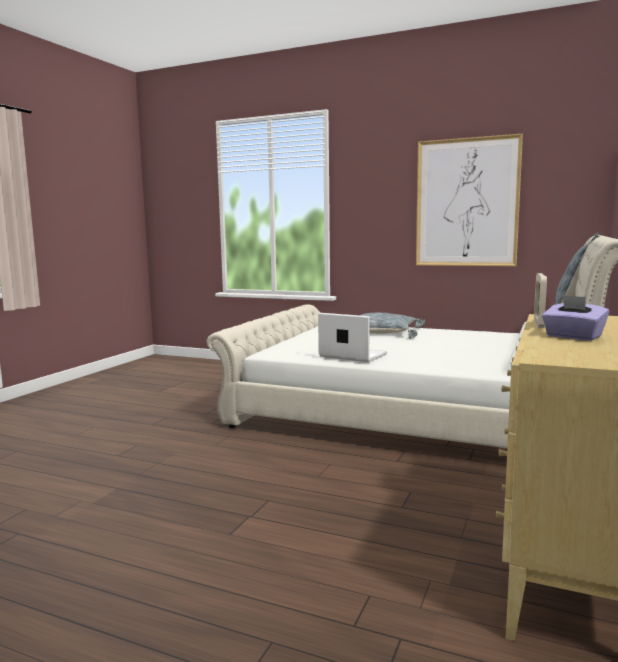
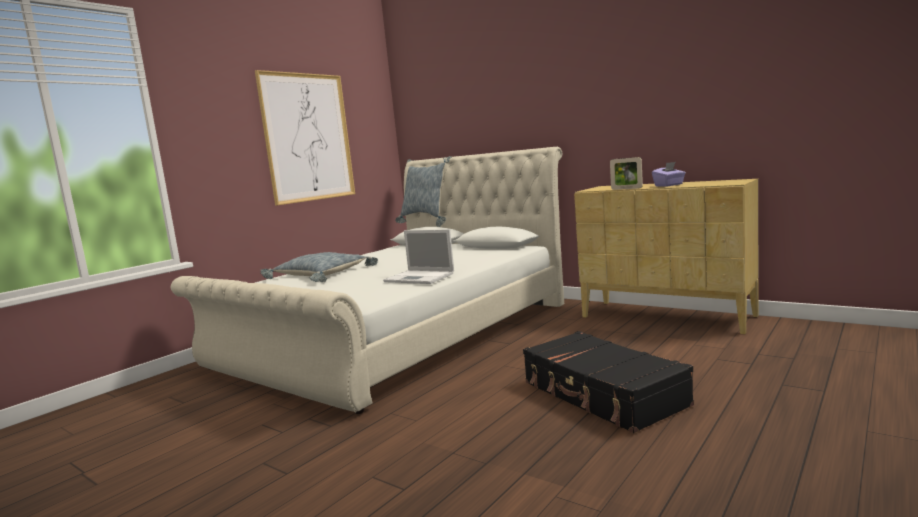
camera: 75 degrees left, 0 degrees up
laptop [318,313,387,362] -> laptop turned 105 degrees counterclockwise [383,229,454,284]
none -> black suitcase [523,331,694,433]

